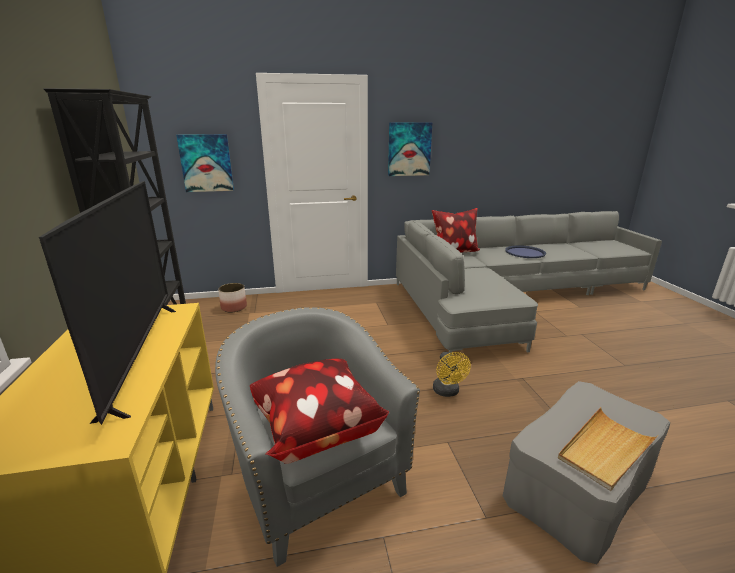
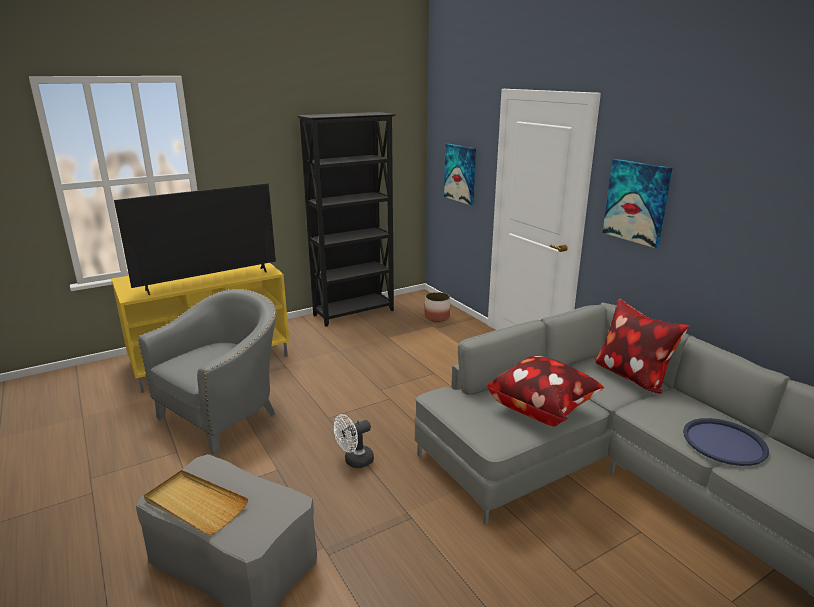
camera: 70 degrees right, 0 degrees up
pillow [250,359,389,464] -> pillow moved to [486,356,604,427]
yellow fan [433,352,471,397] -> white fan [334,414,374,468]

